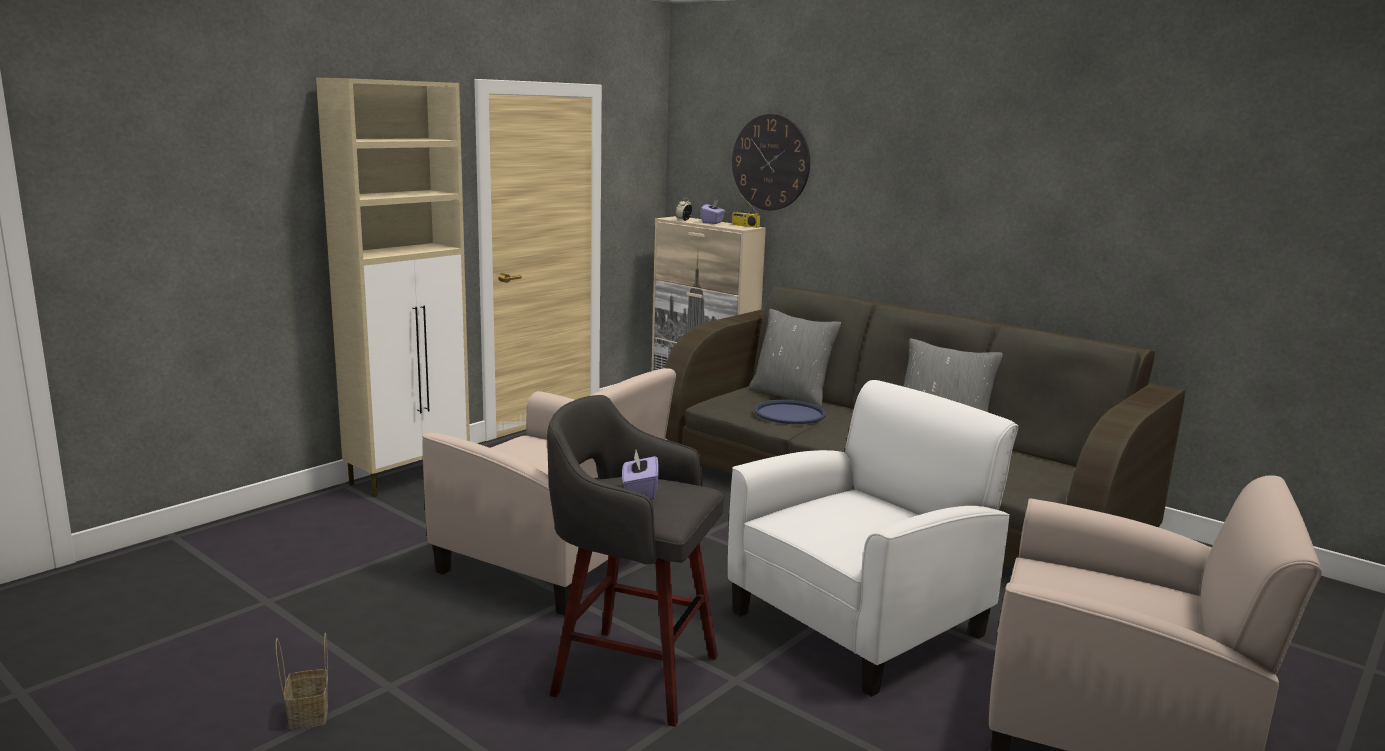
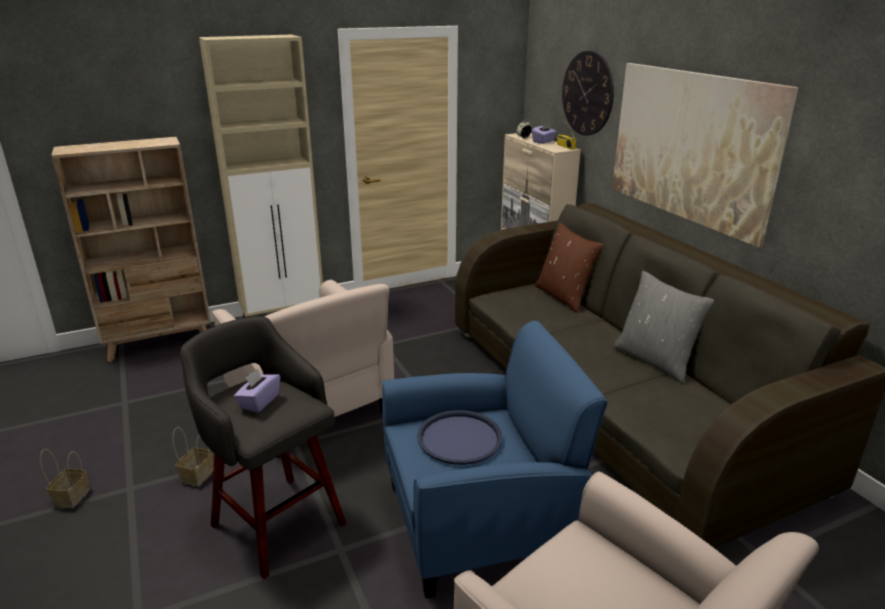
camera: 25 degrees right, 10 degrees up
white armchair [728,380,1018,697] -> blue armchair [382,321,608,598]
grey pillow [748,309,841,407] -> brown pillow [535,223,603,313]
blue tray [754,400,826,424] -> blue tray moved to [417,410,503,465]
none -> beige bookcase [51,137,211,362]
none -> basket [173,427,214,486]
none -> picture [612,63,798,248]

